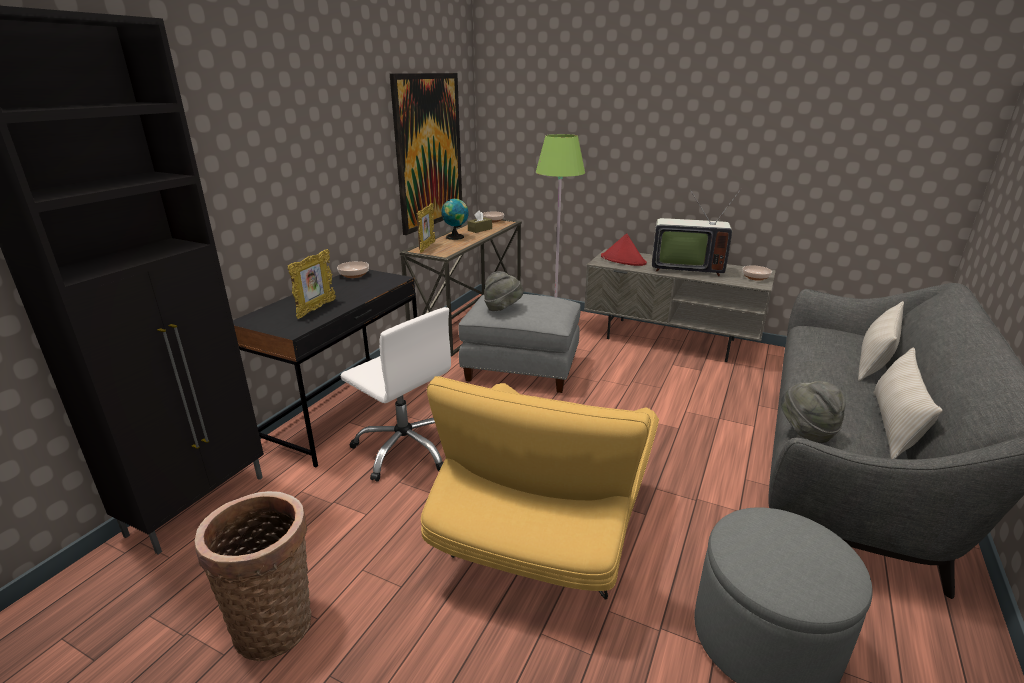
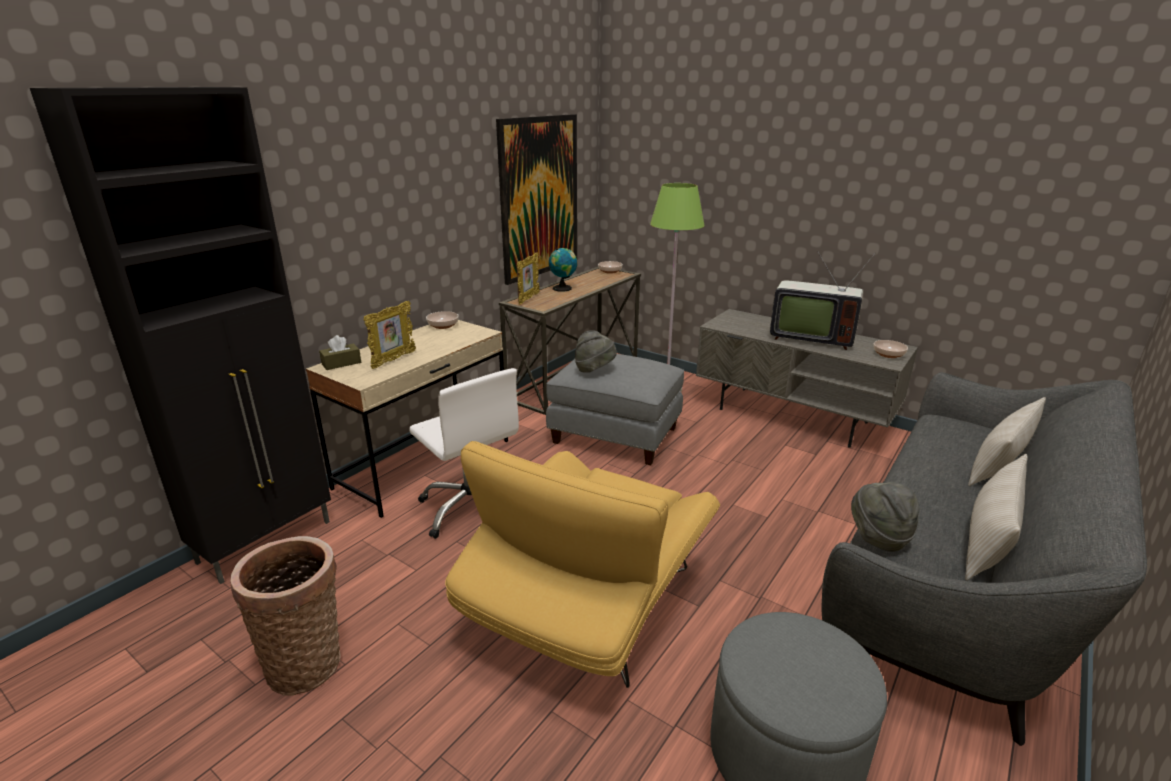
camera: 10 degrees right, 0 degrees up
black desk [233,270,417,468] -> beige desk [306,320,508,518]
brown tissue box [468,210,492,233] -> brown tissue box moved to [319,335,361,370]
red hat [601,233,647,266] -> none

